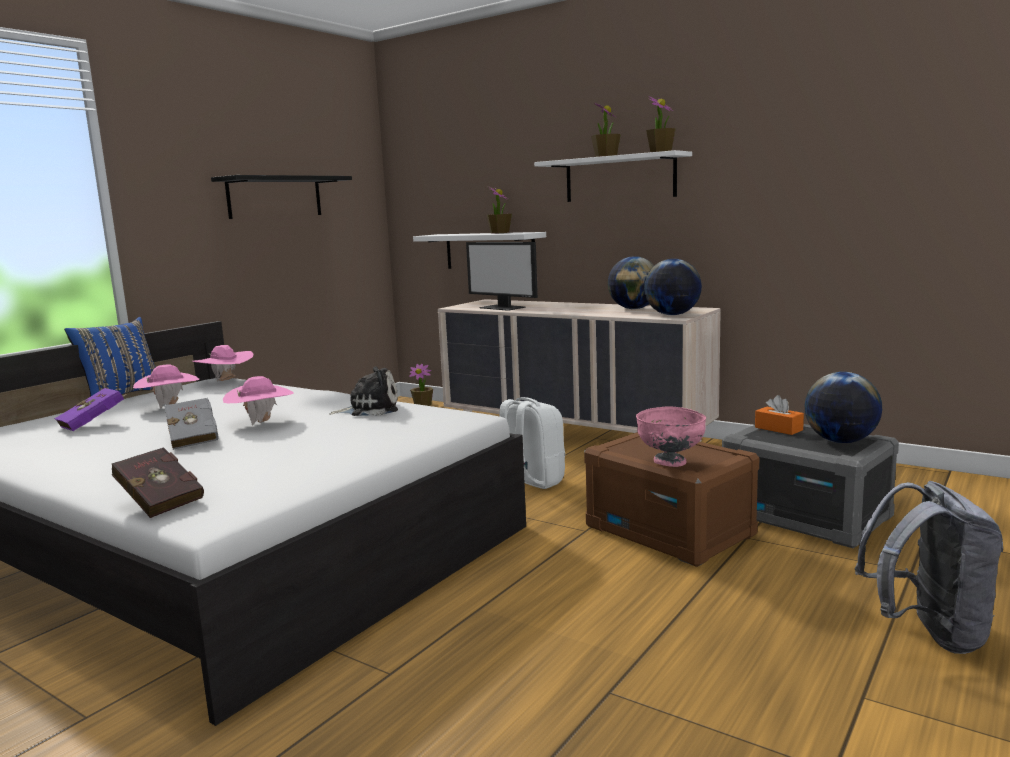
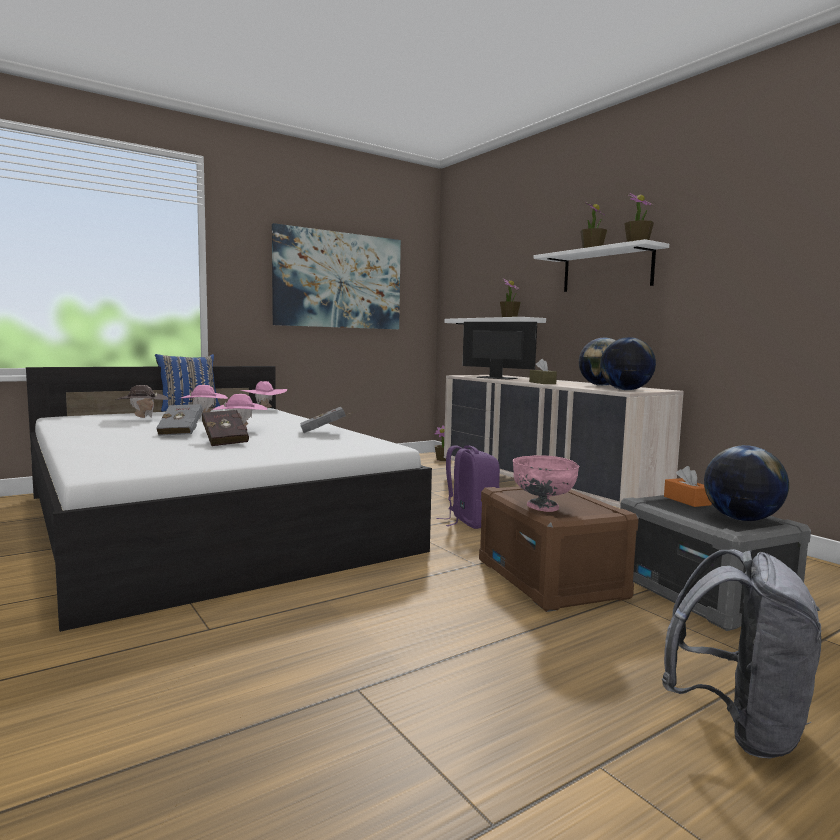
camera: 20 degrees right, 5 degrees down
purple book [55,388,128,431] -> brown hat [115,385,168,418]
red book [111,447,204,518] -> red book moved to [202,410,249,446]
black shelf [211,175,352,219] -> picture [272,223,401,329]
plush toy [329,366,398,416] -> grey book [300,407,353,433]
monitor [466,242,538,311] -> monitor turned 150 degrees clockwise [463,322,537,380]
white backpack [500,397,565,489] -> purple backpack [436,445,500,529]
none -> brown tissue box [529,359,557,384]

